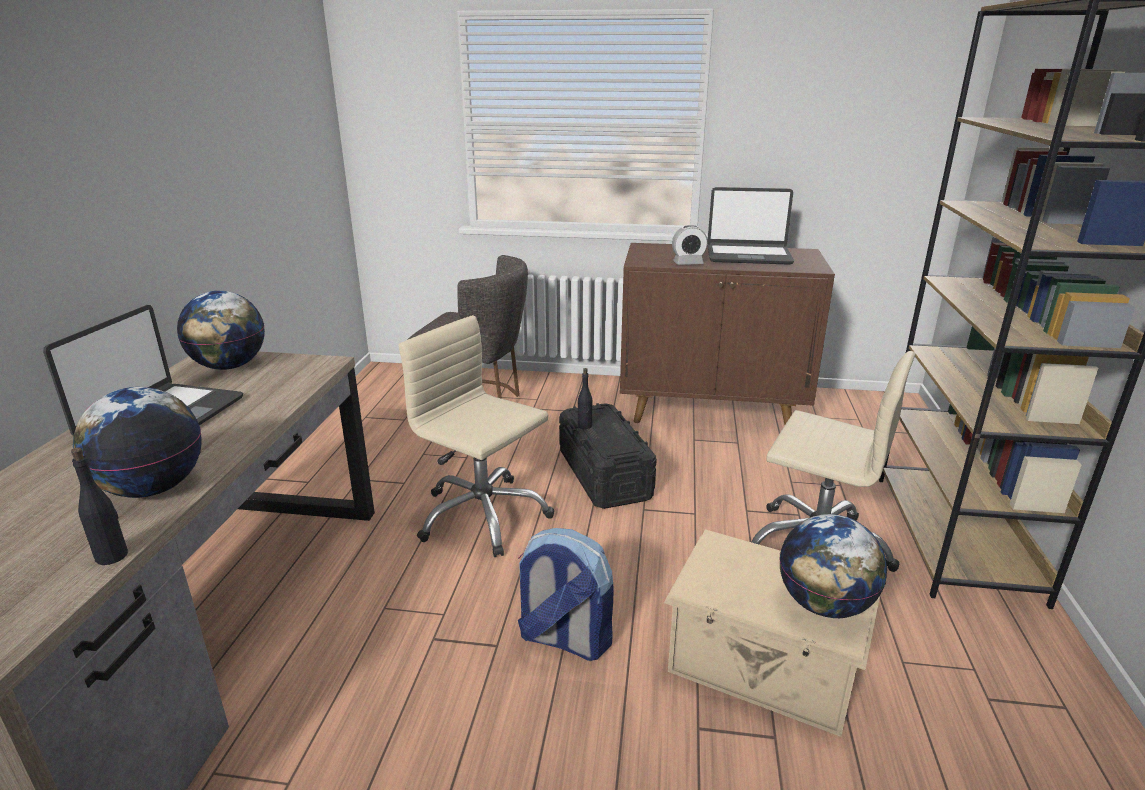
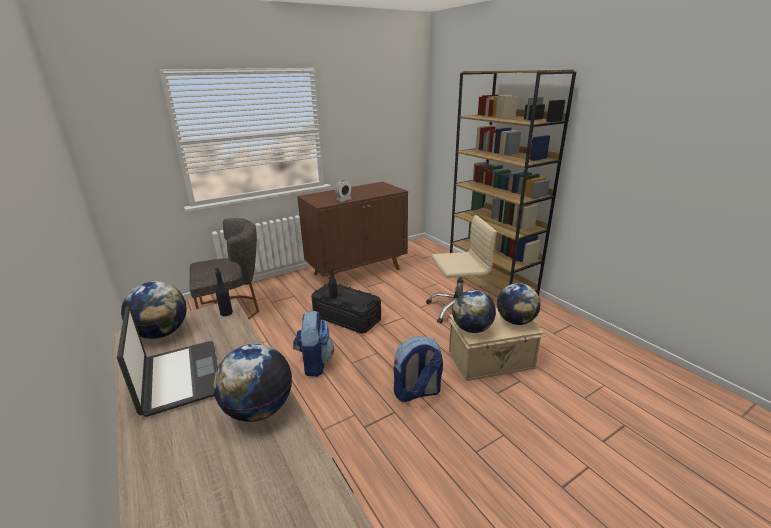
camera: 40 degrees left, 0 degrees up
black bottle [71,447,128,565] -> black bottle moved to [215,267,233,316]
beige office chair [399,315,554,557] -> backpack [293,311,334,377]
laptop [707,187,794,265] -> none
none -> globe [452,290,496,333]

